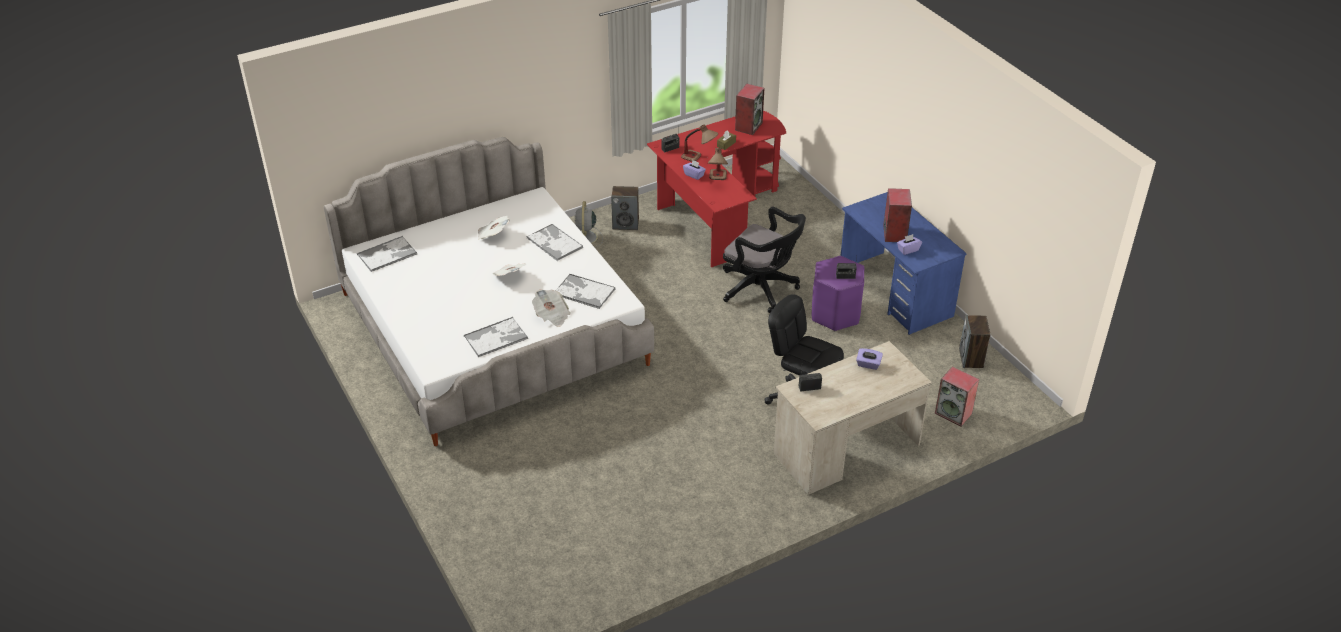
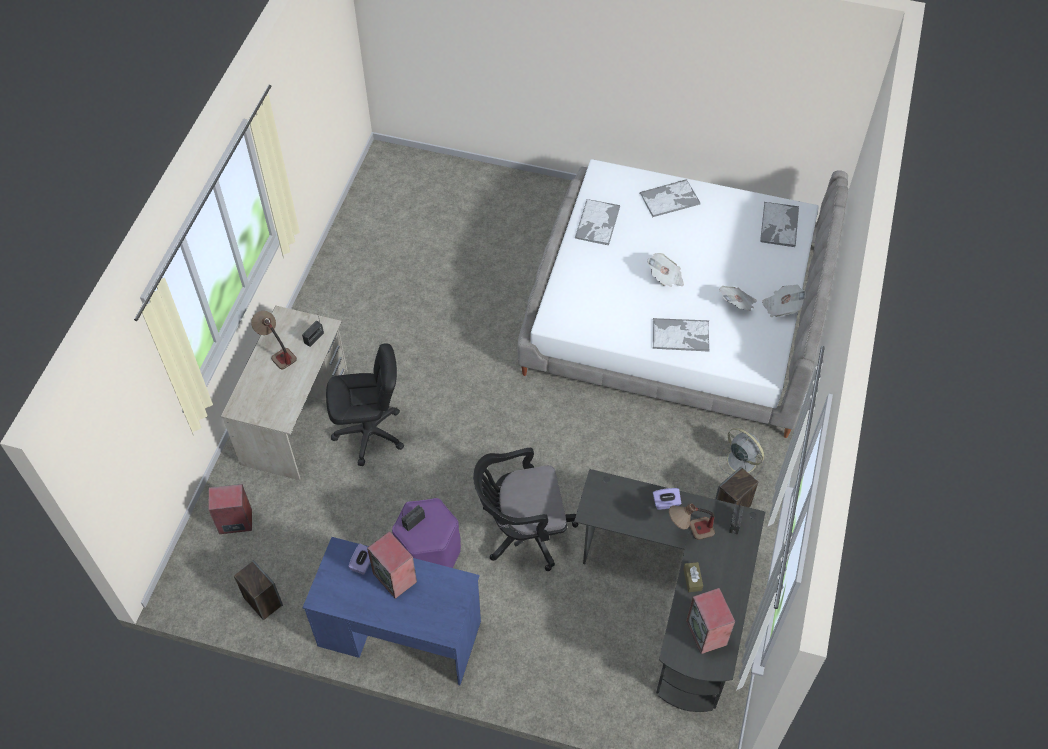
camera: 135 degrees right, 15 degrees up
newspaper [532,289,571,327] -> newspaper moved to [762,285,806,317]
tray [556,274,616,309] -> tray moved to [640,179,701,217]
red desk [647,110,786,267] -> black desk [574,469,765,712]
table lamp [708,148,728,180] -> table lamp moved to [251,311,297,369]
purple tissue box [856,348,883,370] -> none

